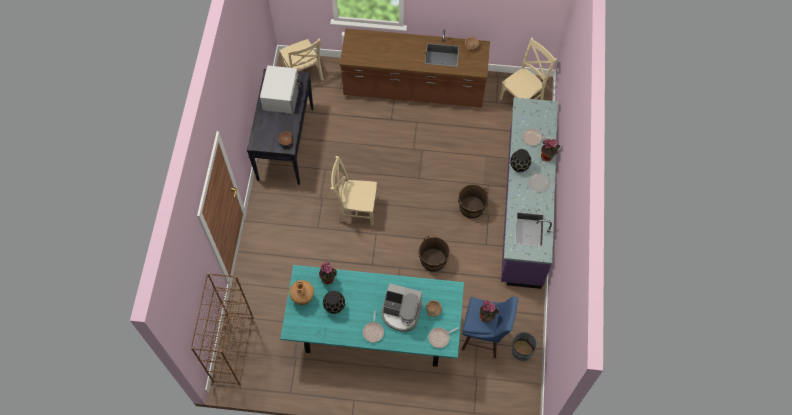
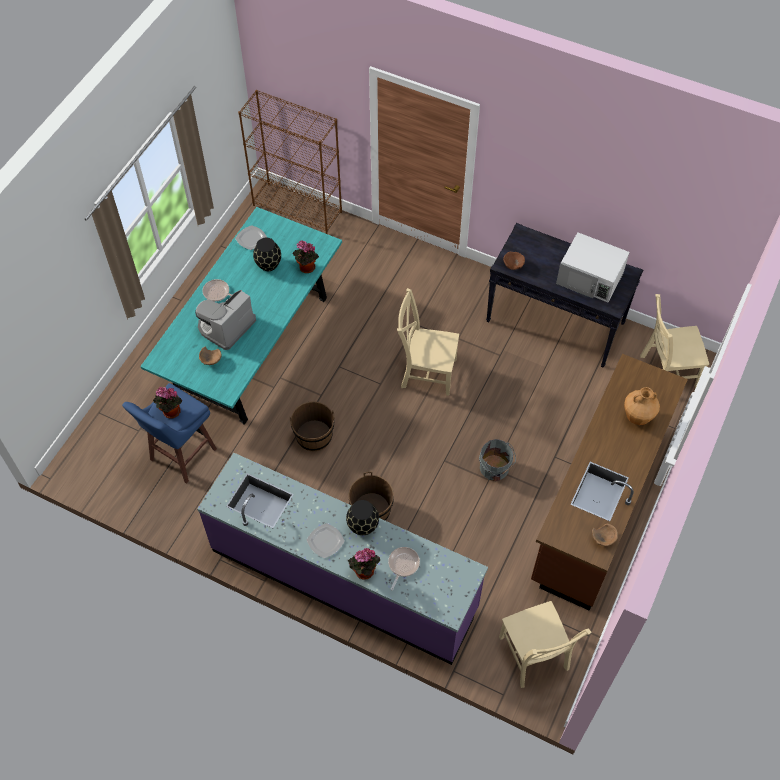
camera: 110 degrees right, 5 degrees down
brown vase [289,280,314,305] -> brown vase moved to [624,387,660,425]
beige chair [330,156,377,225] -> beige chair turned 105 degrees counterclockwise [397,288,459,396]
frying pan [428,327,459,348] -> none
grey bucket [512,332,539,361] -> grey bucket moved to [479,439,516,481]
none -> plate [235,225,267,250]

